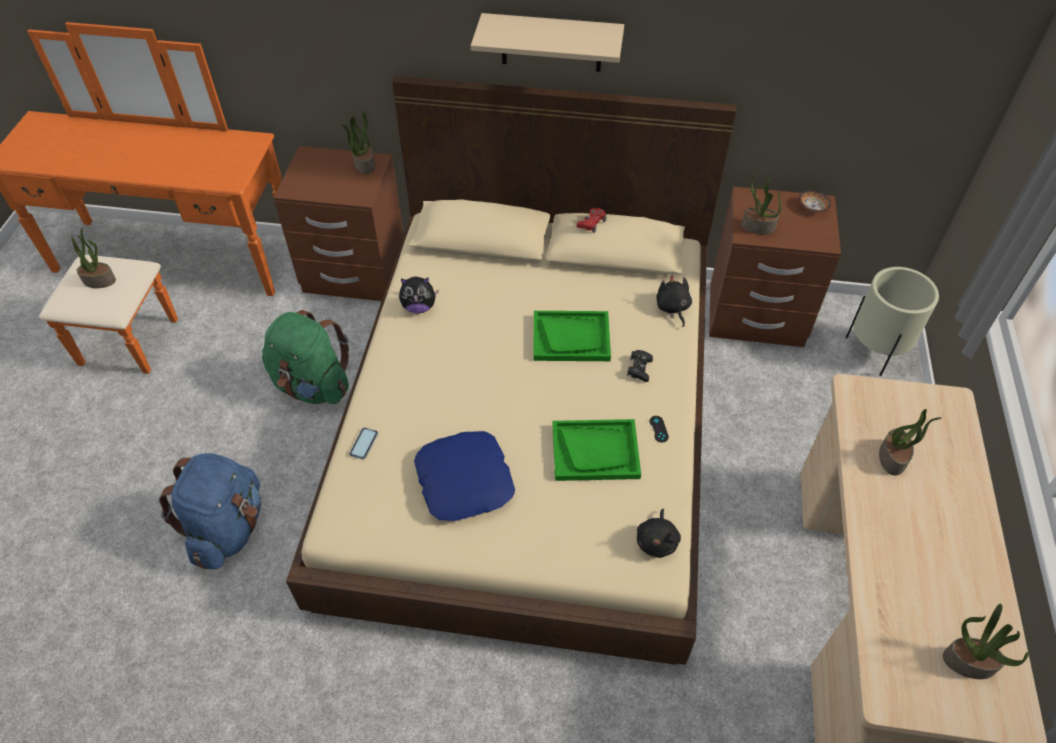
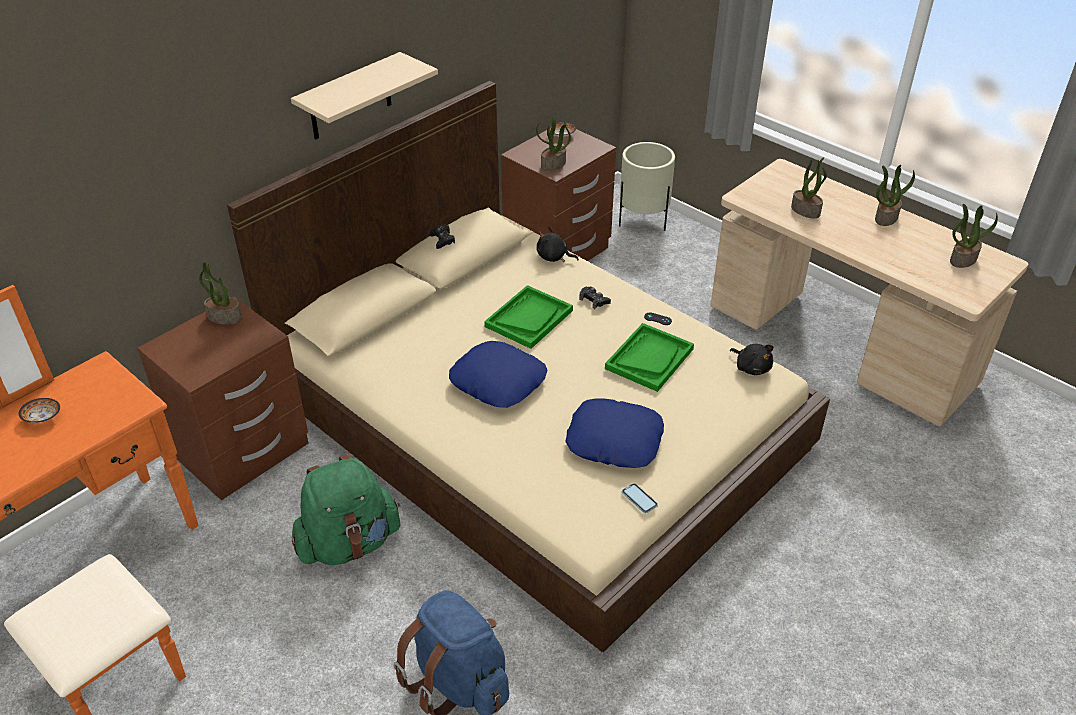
camera: 55 degrees left, 10 degrees down
potted plant [71,228,116,288] -> potted plant moved to [875,165,915,226]
phone [349,428,378,460] -> phone moved to [622,483,658,514]
plush toy [399,277,439,314] -> none
red game controller [577,208,606,233] -> black game controller [430,225,455,249]
none -> bowl [18,398,60,423]
none -> blue pillow [449,341,548,408]

